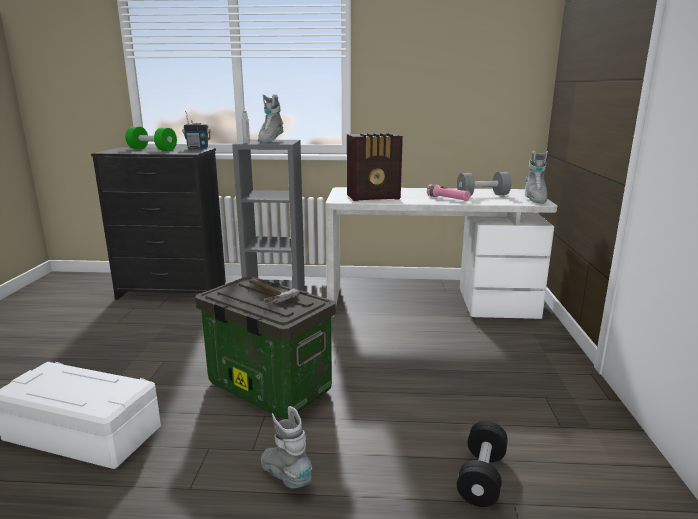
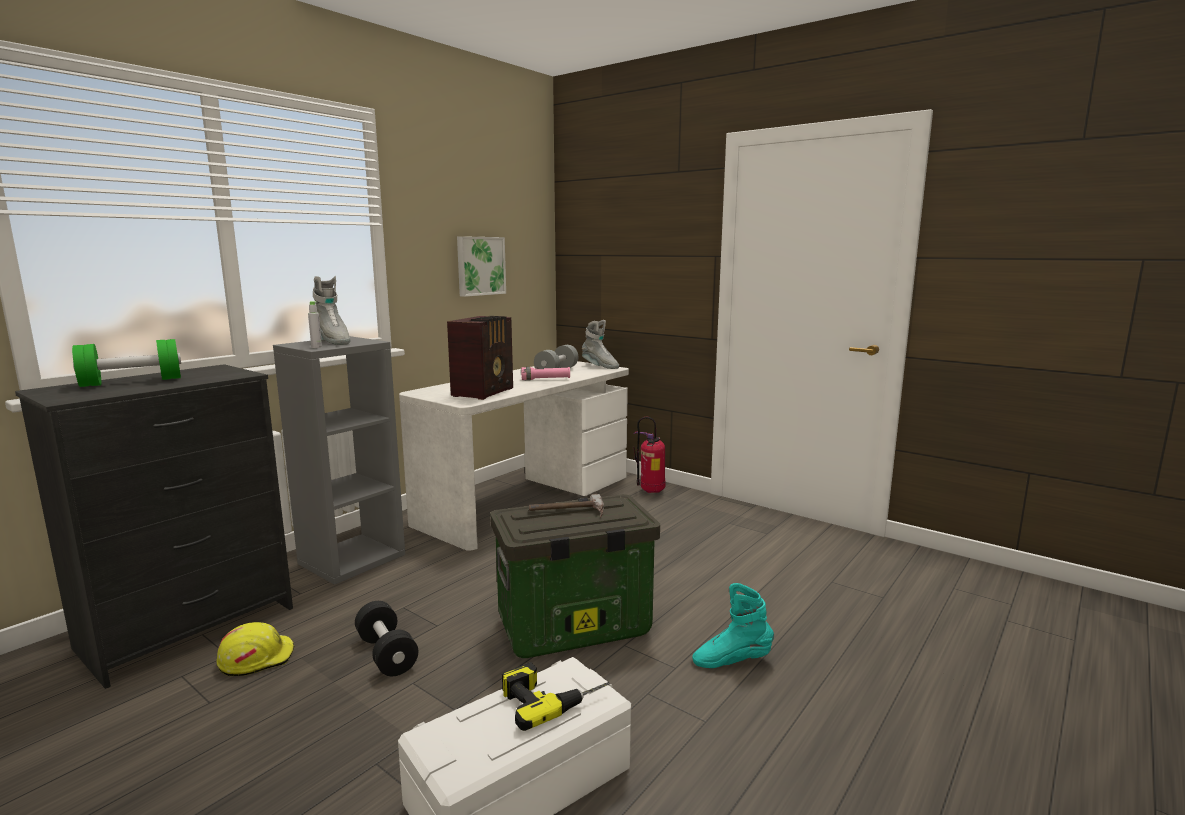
camera: 55 degrees left, 5 degrees down
radio [182,111,211,149] -> none
grey boot [261,406,312,488] -> turquoise boot [692,583,774,668]
black dumbbell [457,421,508,507] -> black dumbbell moved to [355,601,418,676]
none -> yellow hard hat [216,622,295,676]
none -> picture [457,236,506,297]
none -> power drill [502,662,610,731]
none -> fire extinguisher [633,417,666,493]

